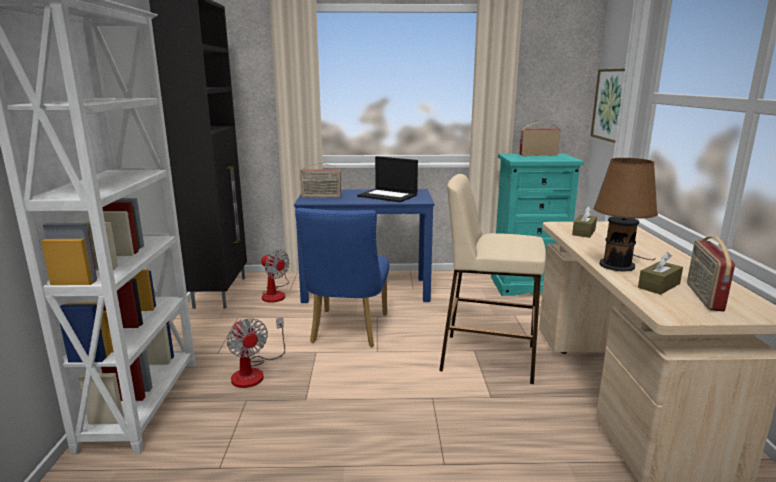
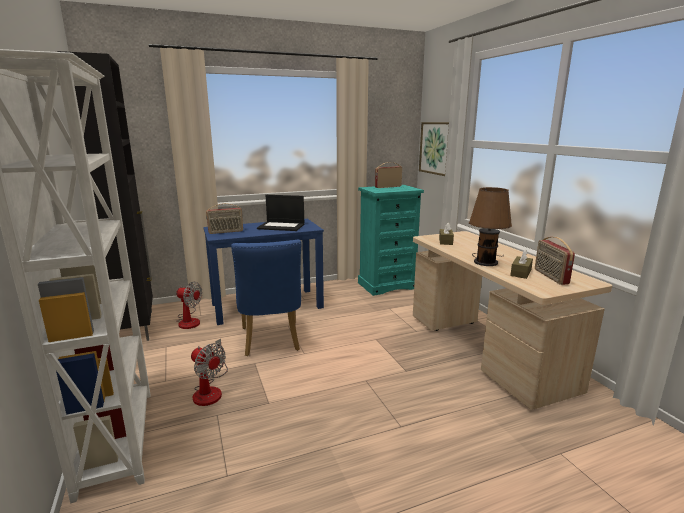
camera: 20 degrees left, 0 degrees up
beige stool [439,174,546,384] -> none

